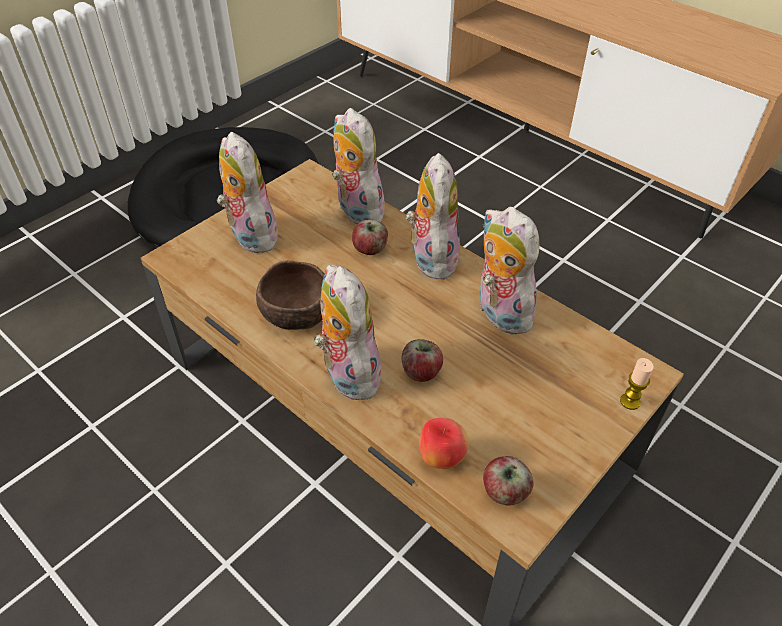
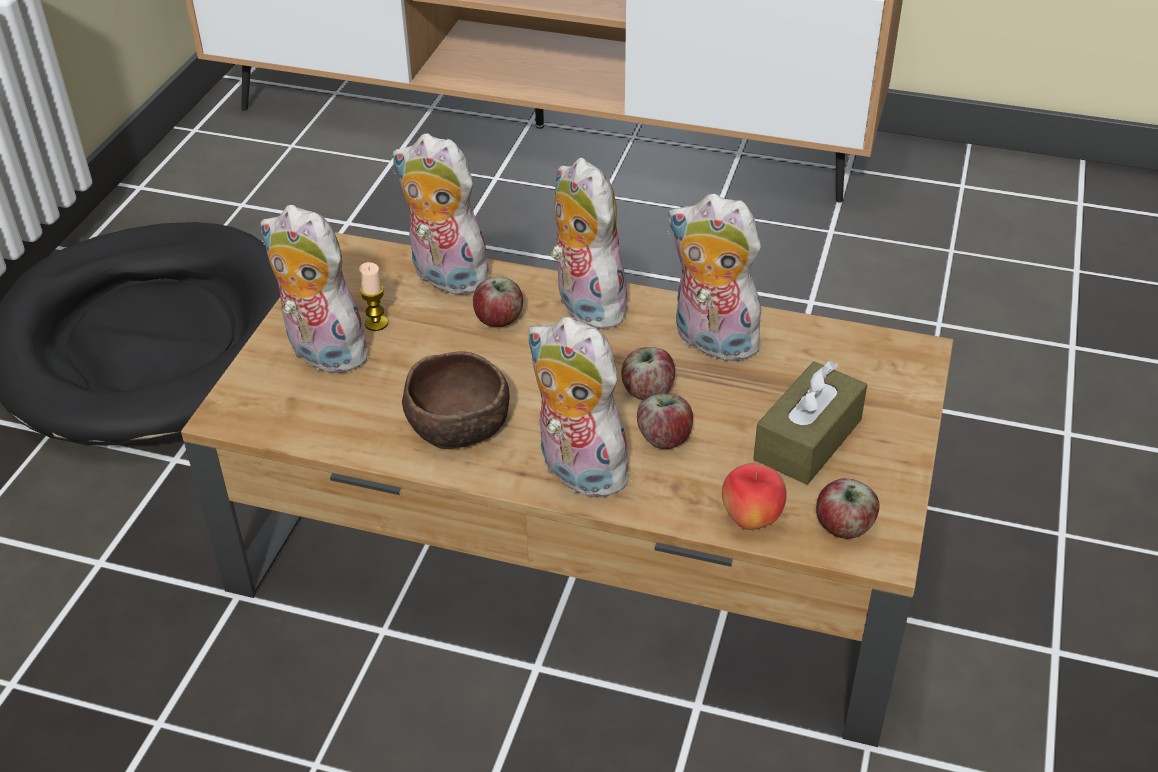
camera: 25 degrees left, 5 degrees down
candle [620,358,654,410] -> candle moved to [359,262,388,331]
none -> apple [621,347,675,400]
none -> brown tissue box [754,361,867,485]

